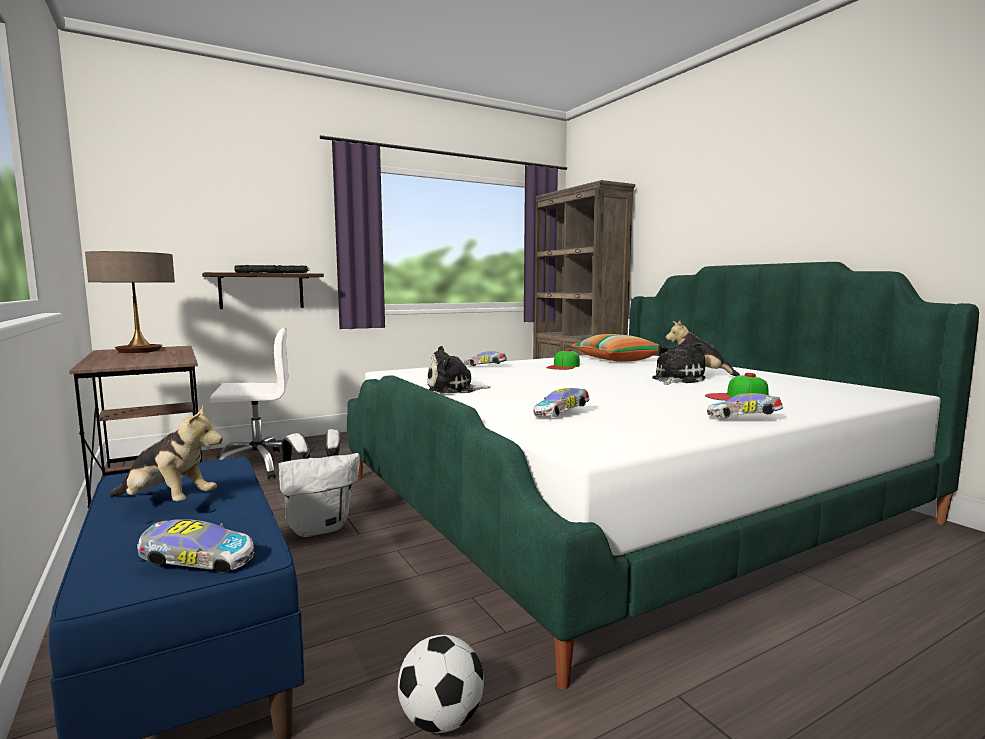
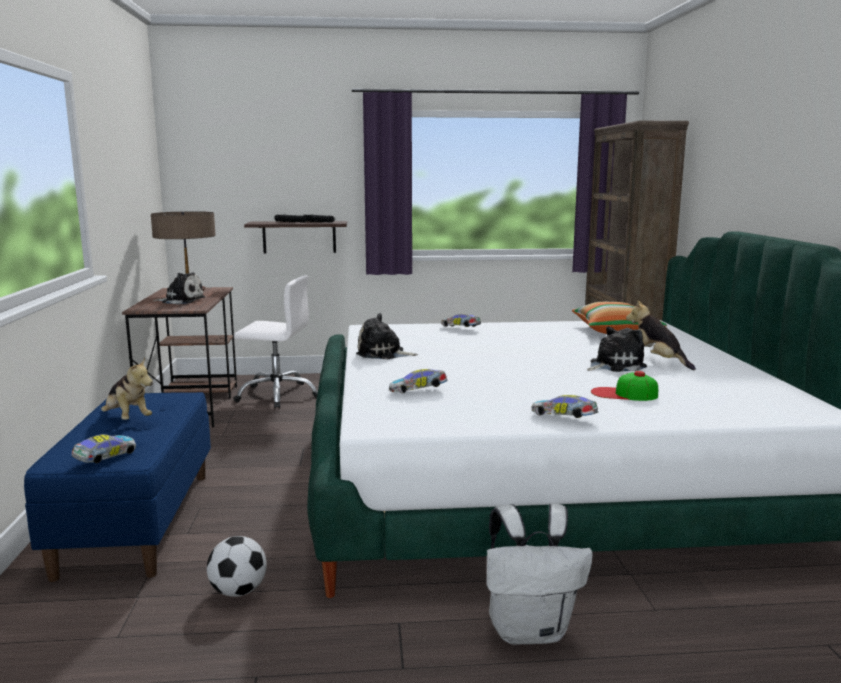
camera: 25 degrees right, 5 degrees up
toy car [137,519,254,574] -> toy car turned 90 degrees counterclockwise [72,434,136,463]
white backpack [278,429,360,537] -> white backpack moved to [486,504,593,645]
cap [546,348,580,370] -> none
none -> plush toy [153,272,205,305]

